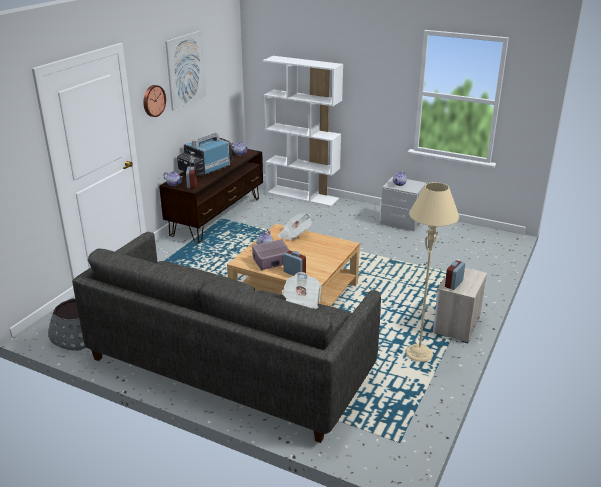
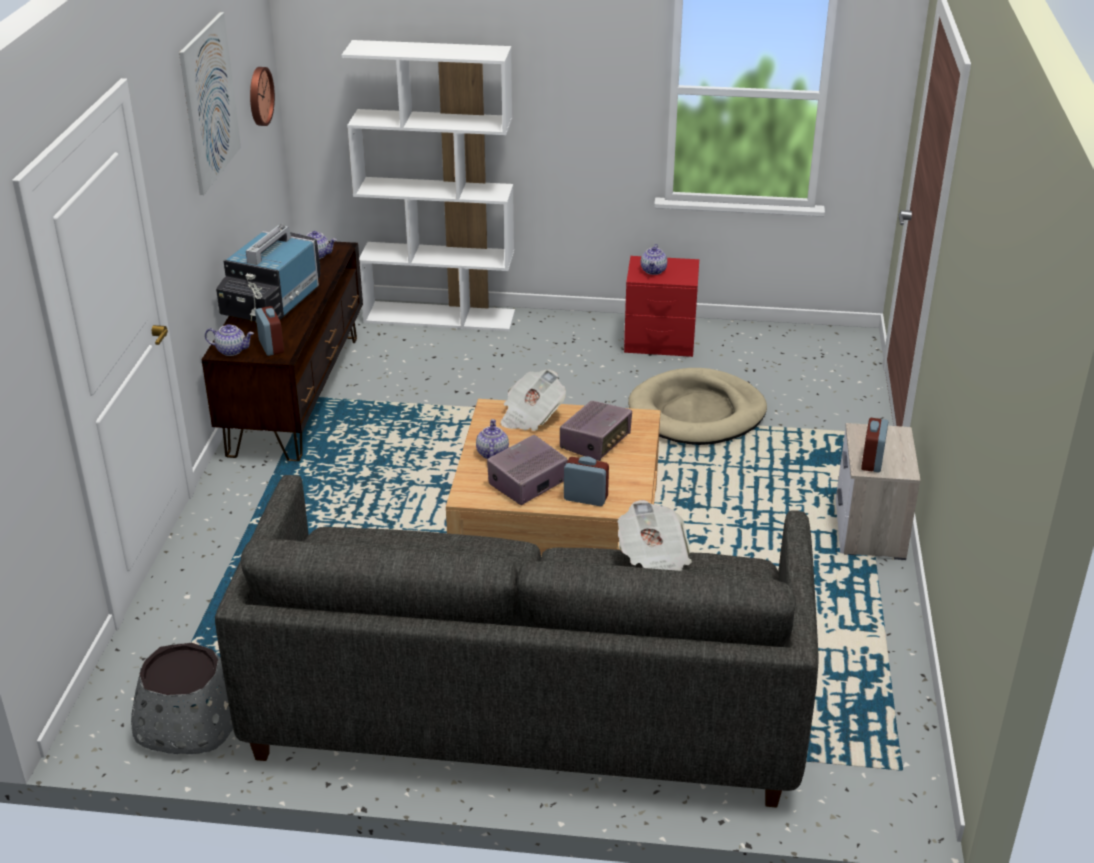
camera: 20 degrees left, 5 degrees up
wall clock [143,85,166,117] -> wall clock moved to [250,67,275,126]
grey nightstand [380,177,427,231] -> red nightstand [624,256,699,357]
beige floor lamp [406,182,459,362] -> none
none -> radio [560,401,632,461]
none -> beige dog bed [628,368,767,445]

